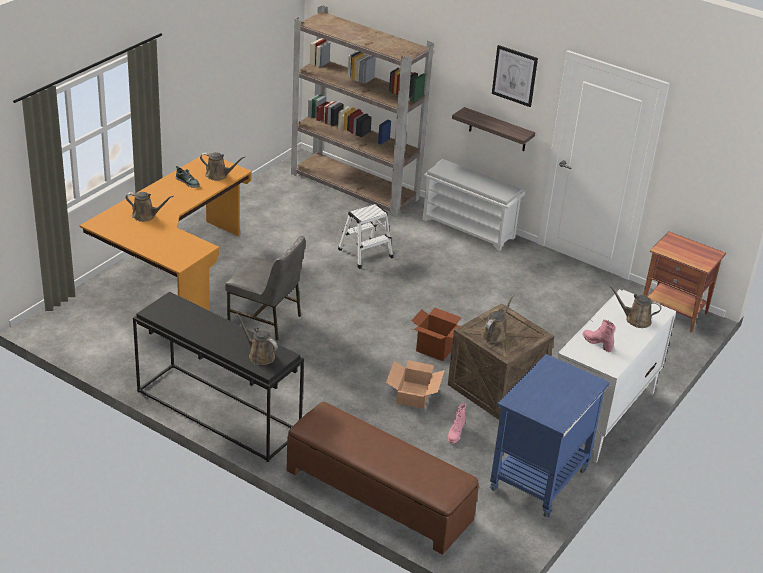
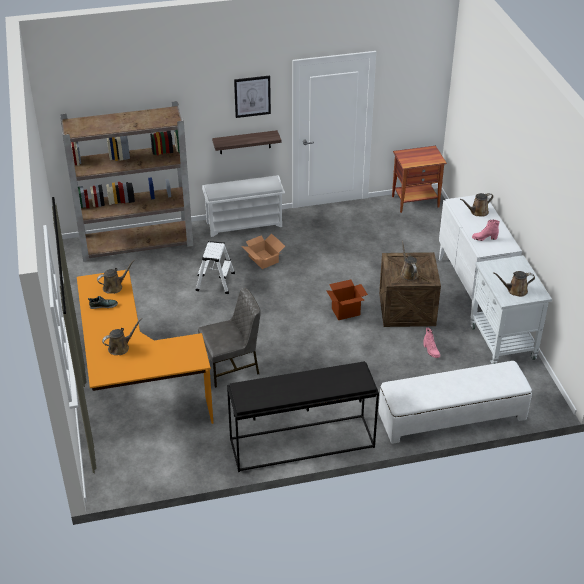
camera: 45 degrees left, 5 degrees up
brown watering can [236,313,278,365] -> brown watering can moved to [493,271,535,297]
brown bench [287,402,479,554] -> white bench [378,361,532,444]
cardboard box [386,360,445,409] -> cardboard box moved to [241,233,285,269]
blue cart [489,354,610,518] -> white cart [470,255,552,364]

